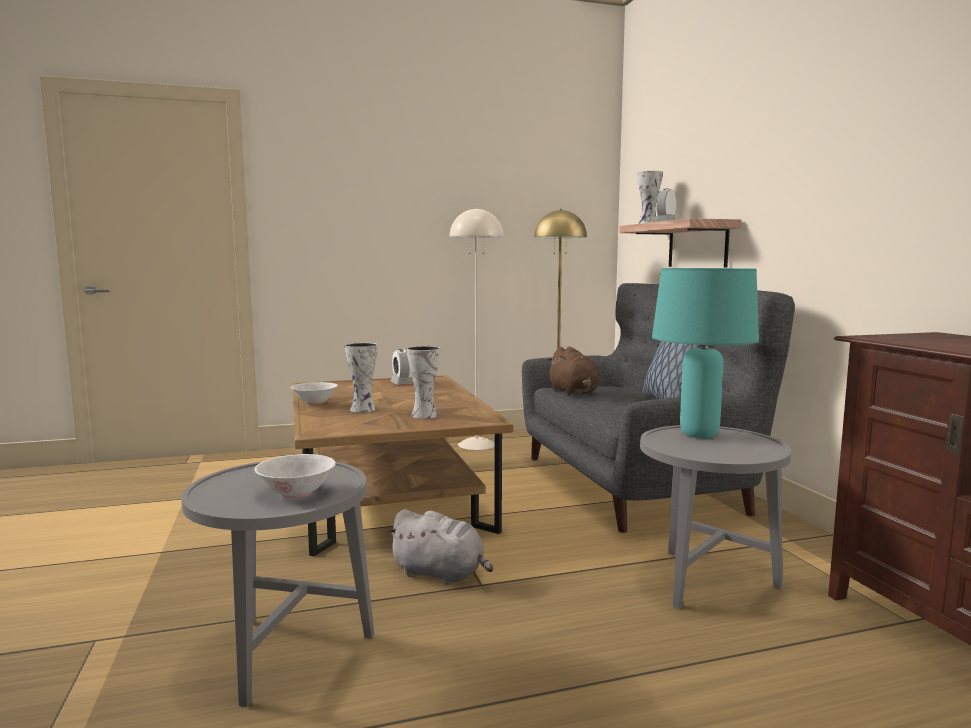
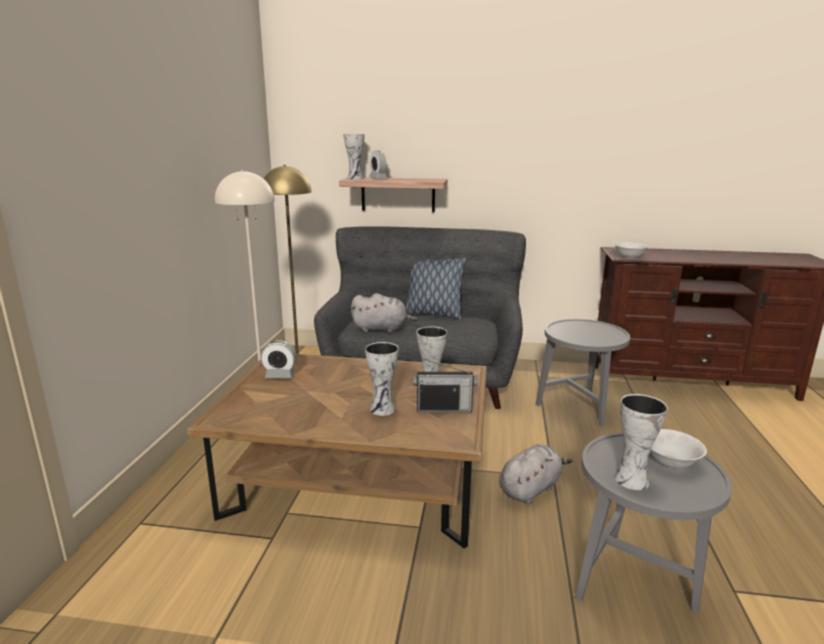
camera: 65 degrees left, 10 degrees up
white bowl [291,382,338,404] -> white bowl moved to [614,242,649,259]
brown plush toy [547,347,599,396] -> grey plush toy [351,293,418,333]
turquoise table lamp [652,268,759,438] -> none
none -> radio [413,358,478,412]
none -> vase [615,394,668,490]

